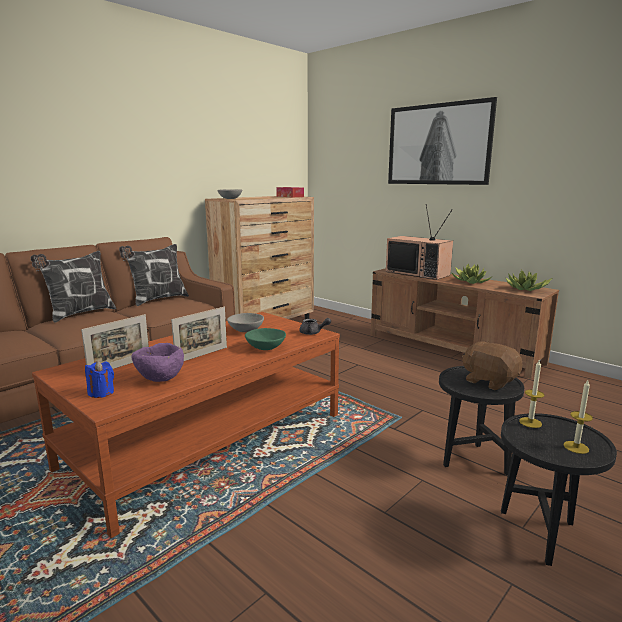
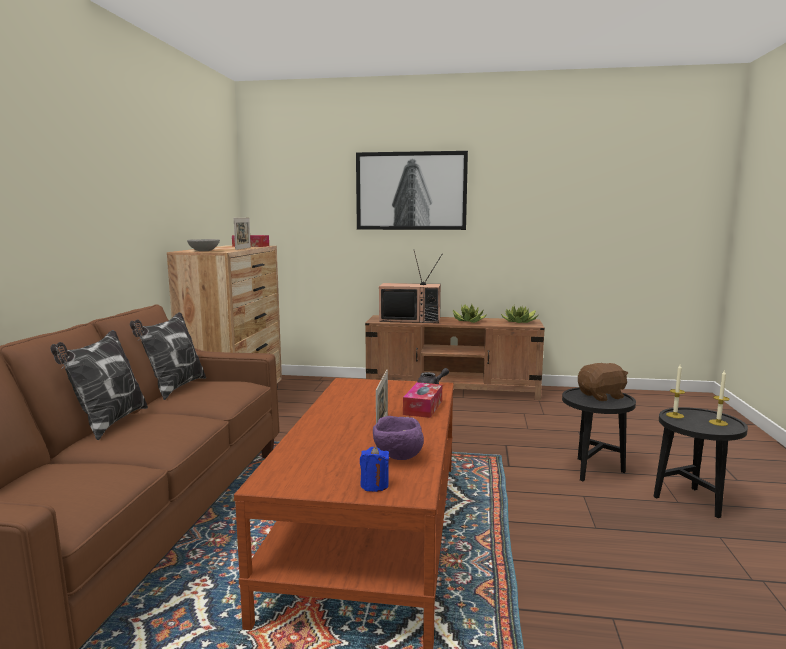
camera: 35 degrees left, 5 degrees down
picture frame [81,314,149,369] -> picture frame moved to [234,218,251,250]
grey bowl [227,313,264,332] -> none
green bowl [245,328,286,350] -> tissue box [403,382,442,418]
brown plush toy [462,341,523,390] -> brown plush toy turned 150 degrees clockwise [578,363,628,401]

